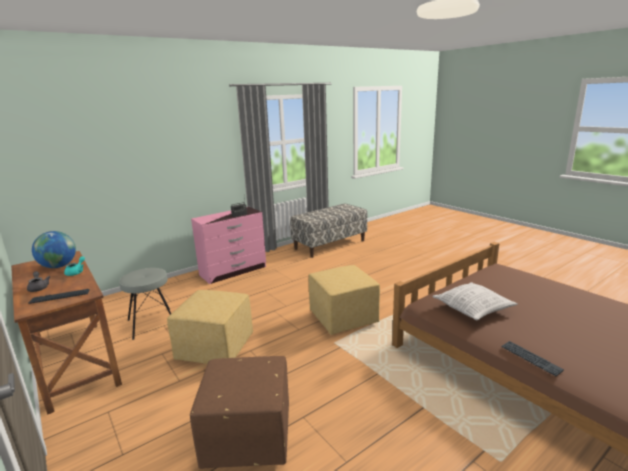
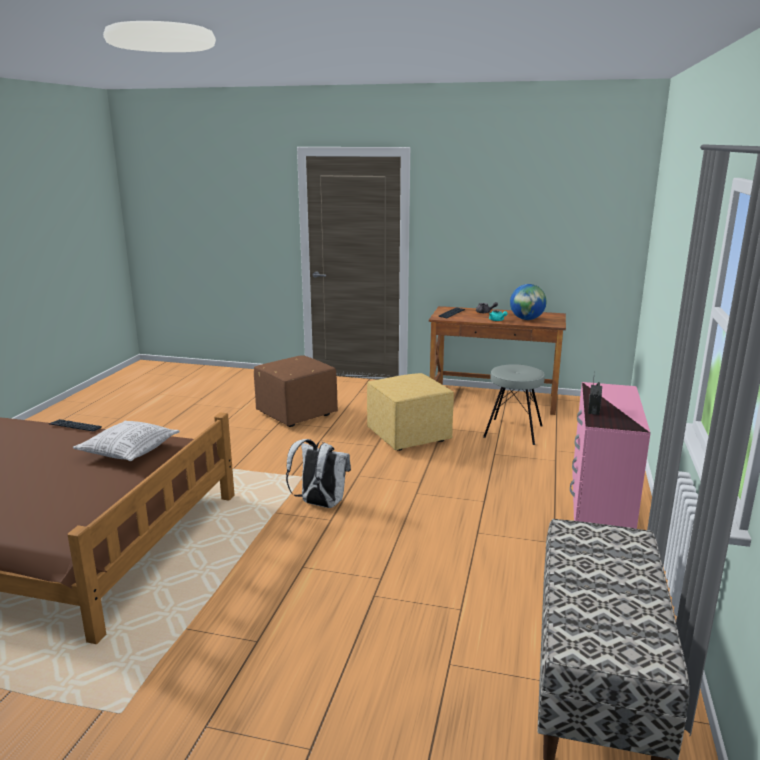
camera: 140 degrees right, 0 degrees up
yellow ottoman [309,265,380,335] -> white backpack [286,439,351,508]

